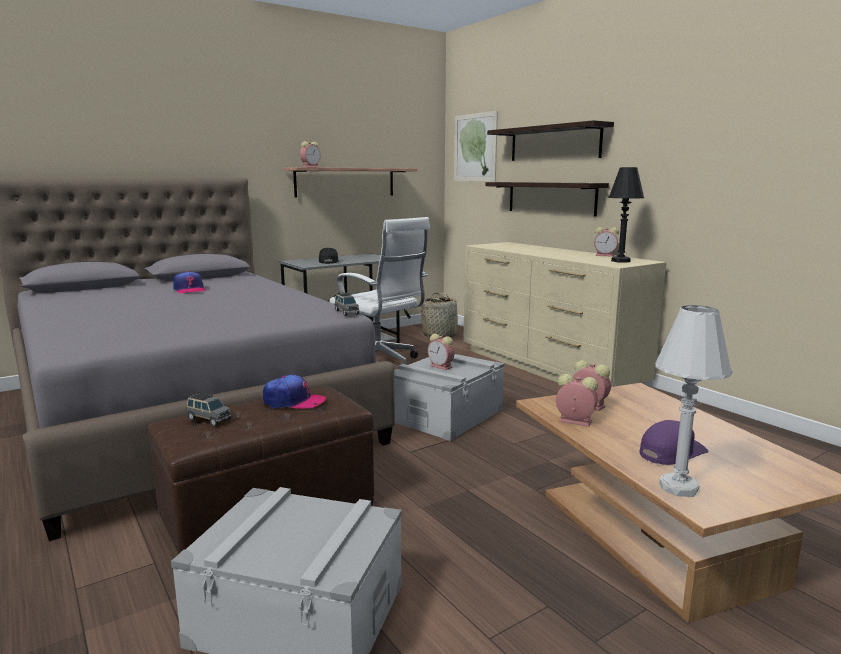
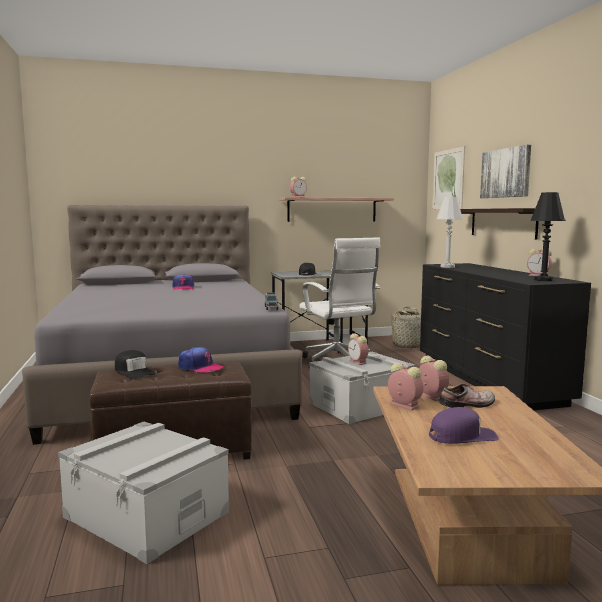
camera: 20 degrees right, 5 degrees down
grey toy car [186,392,232,426] -> black cap [115,350,156,379]
beige dresser [463,242,667,387] -> black dresser [420,263,591,410]
shelf [487,120,614,161] -> picture [480,145,531,198]
white table lamp [655,305,733,497] -> white table lamp moved to [437,196,463,268]
none -> shoe [440,383,495,408]

